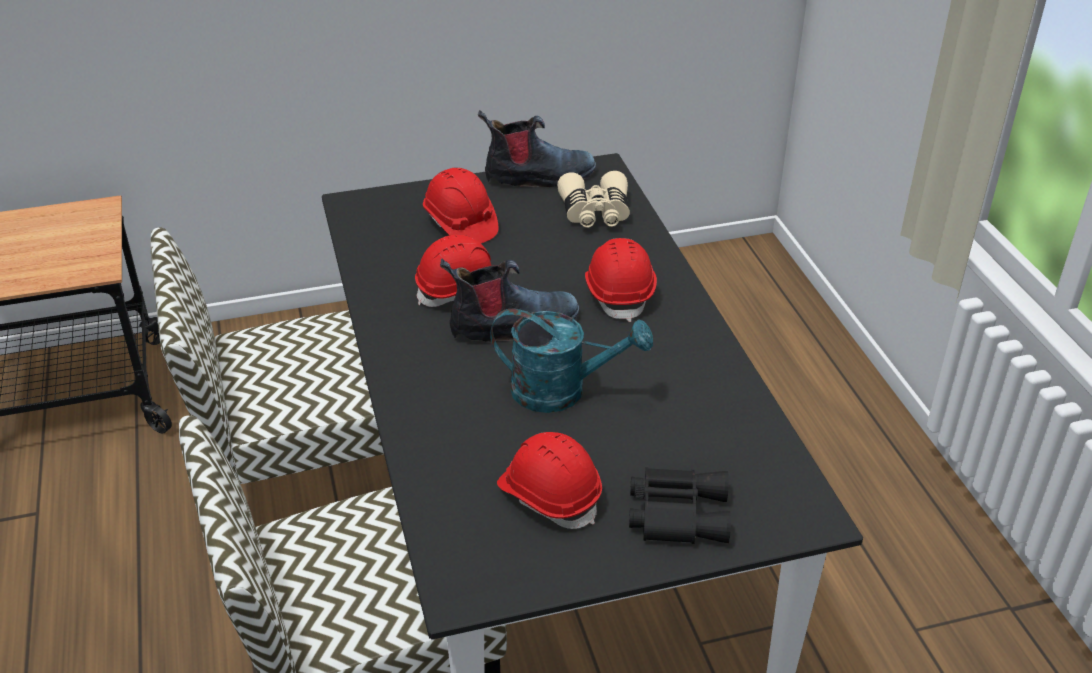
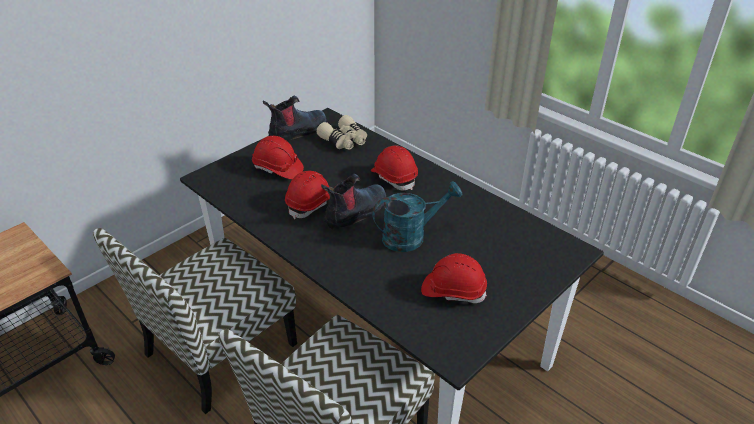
camera: 30 degrees left, 0 degrees up
black binoculars [629,467,731,544] -> none

